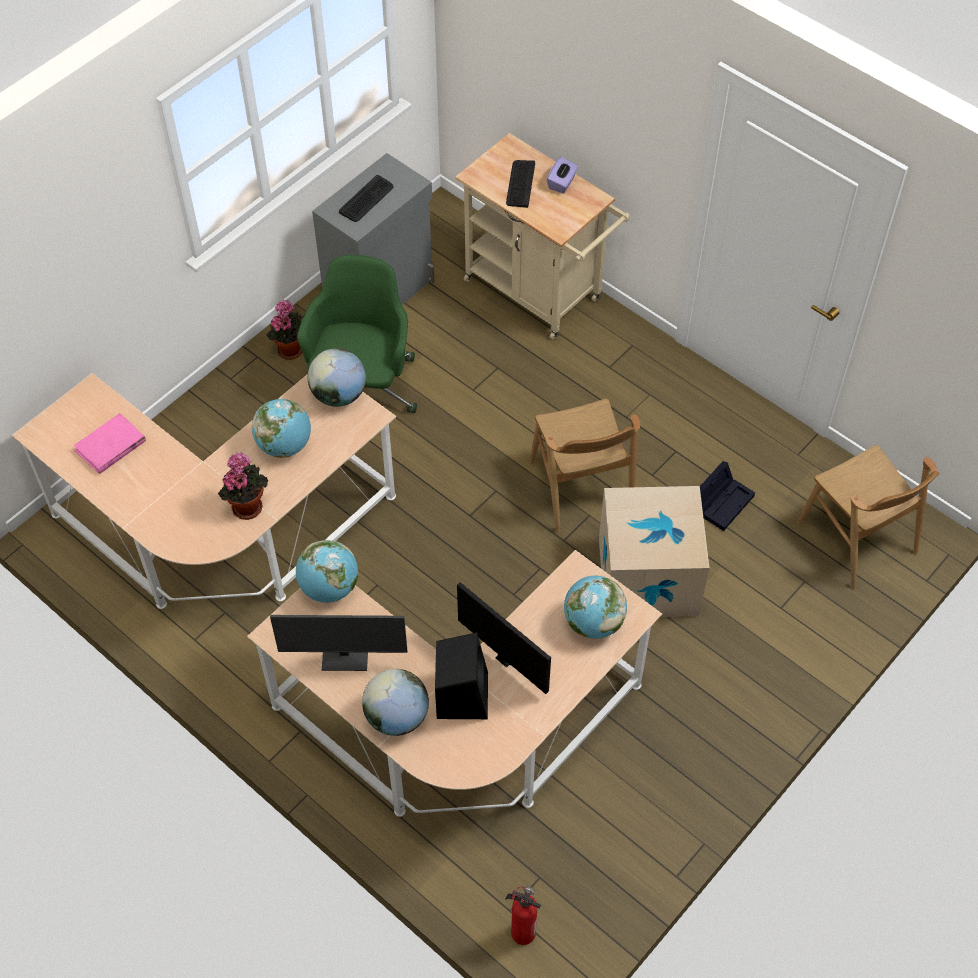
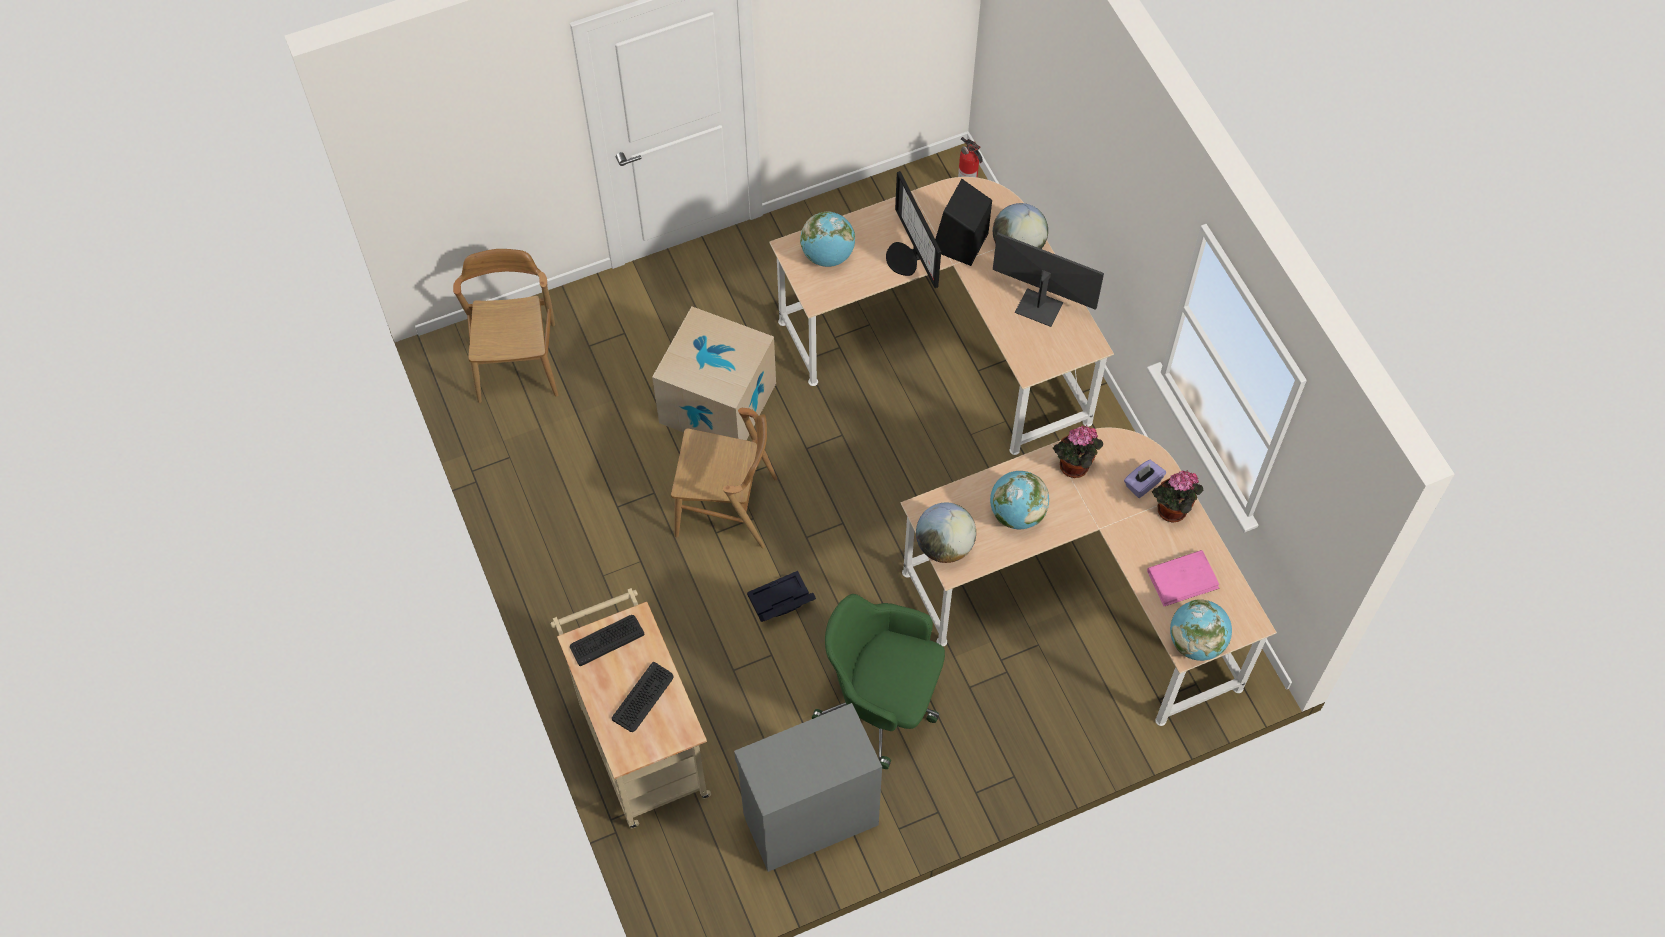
camera: 155 degrees left, 5 degrees up
potted plant [266,299,302,360] -> potted plant moved to [1151,470,1203,523]
globe [296,540,358,603] -> globe moved to [1170,599,1232,661]
green office chair [297,255,417,413] -> green office chair turned 75 degrees clockwise [812,594,945,769]
keyboard [339,175,394,222] -> keyboard moved to [570,615,644,666]
brown chair [530,399,640,533] -> brown chair turned 90 degrees clockwise [671,408,777,548]
purple tissue box [547,157,578,194] -> purple tissue box moved to [1124,460,1166,498]
black storage box [700,461,755,531] -> black storage box moved to [747,571,816,622]

